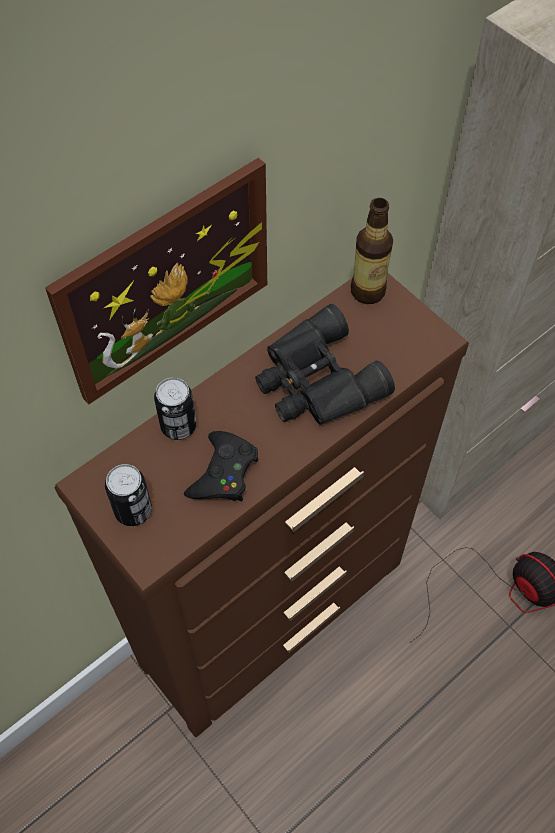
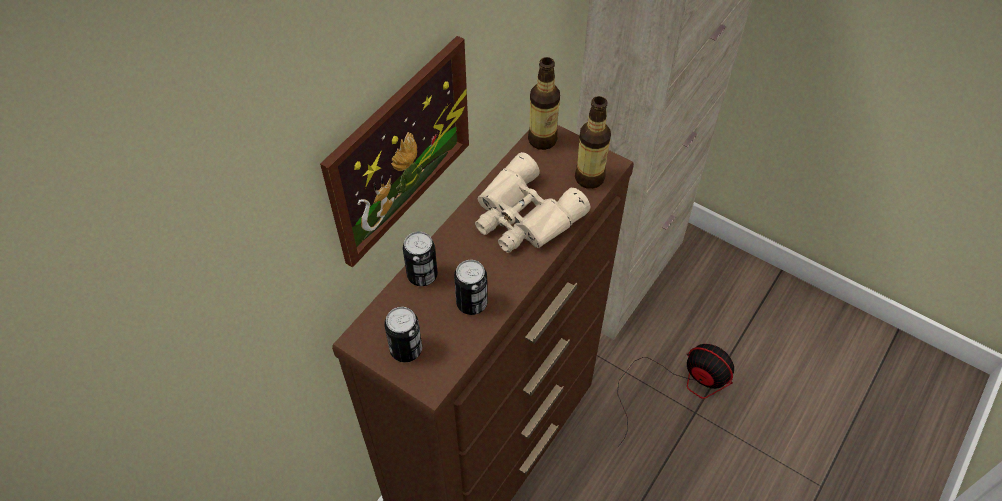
camera: 15 degrees left, 5 degrees down
black game controller [184,431,258,501] -> can [454,260,488,315]
black binoculars [255,304,395,424] -> beige binoculars [475,152,590,253]
none -> bottle [575,96,611,189]

